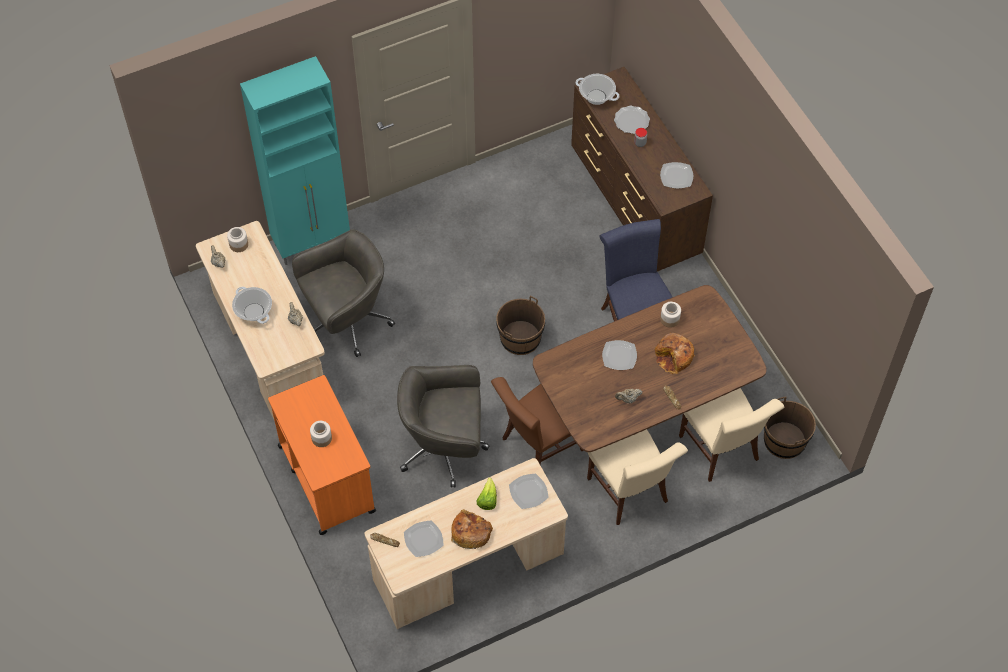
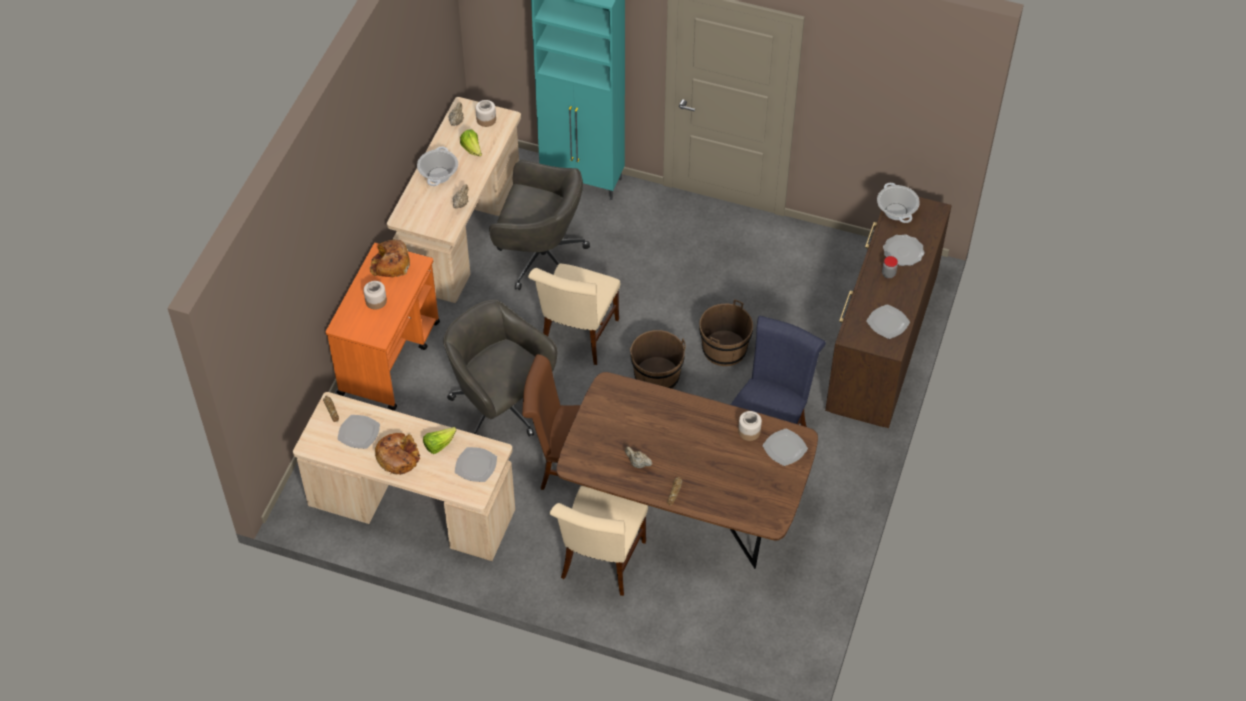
camera: 45 degrees right, 5 degrees down
plate [602,340,637,370] -> plate moved to [762,429,808,466]
bread [655,333,695,374] -> bread moved to [369,240,410,277]
beige chair [679,388,784,482] -> beige chair moved to [528,264,620,365]
brown bucket [764,397,816,459] -> brown bucket moved to [699,299,753,366]
none -> lettuce [460,129,482,156]

